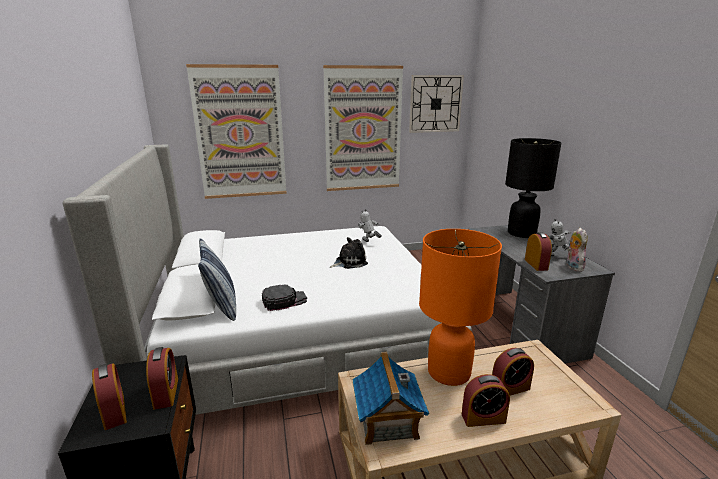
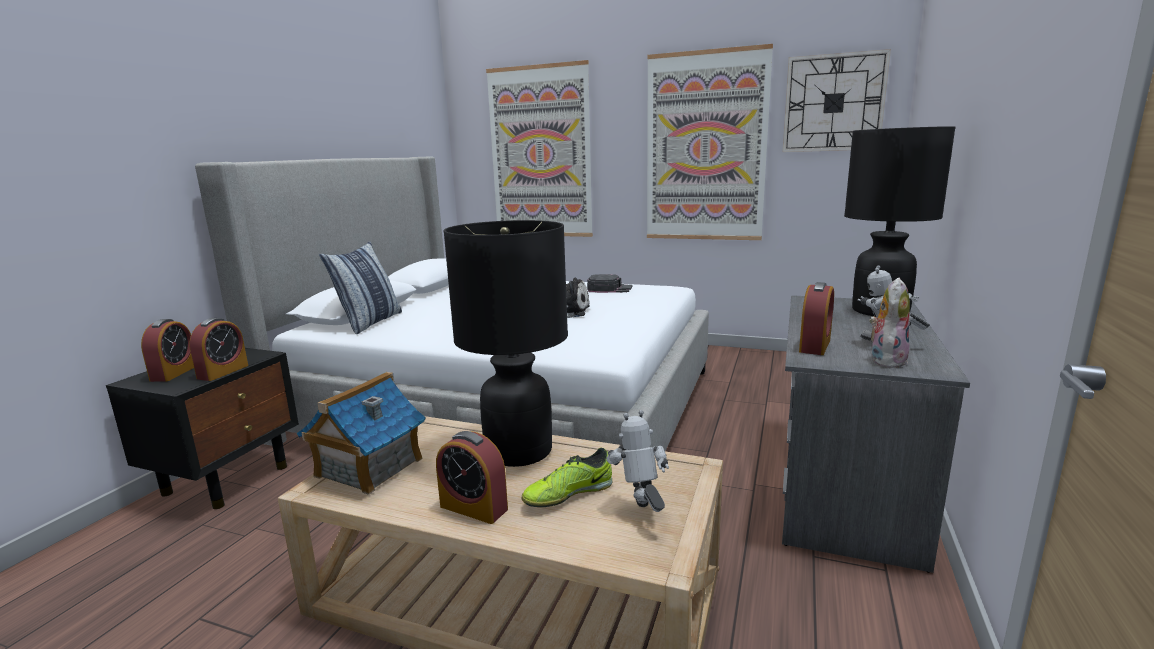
camera: 35 degrees right, 5 degrees down
black cap [262,284,307,311] -> black cap moved to [587,274,633,293]
toy robot [358,209,382,242] -> toy robot moved to [607,410,669,512]
orange table lamp [419,229,502,386] -> black table lamp [443,220,568,467]
alarm clock [492,348,534,395] -> shoe [521,448,612,507]

